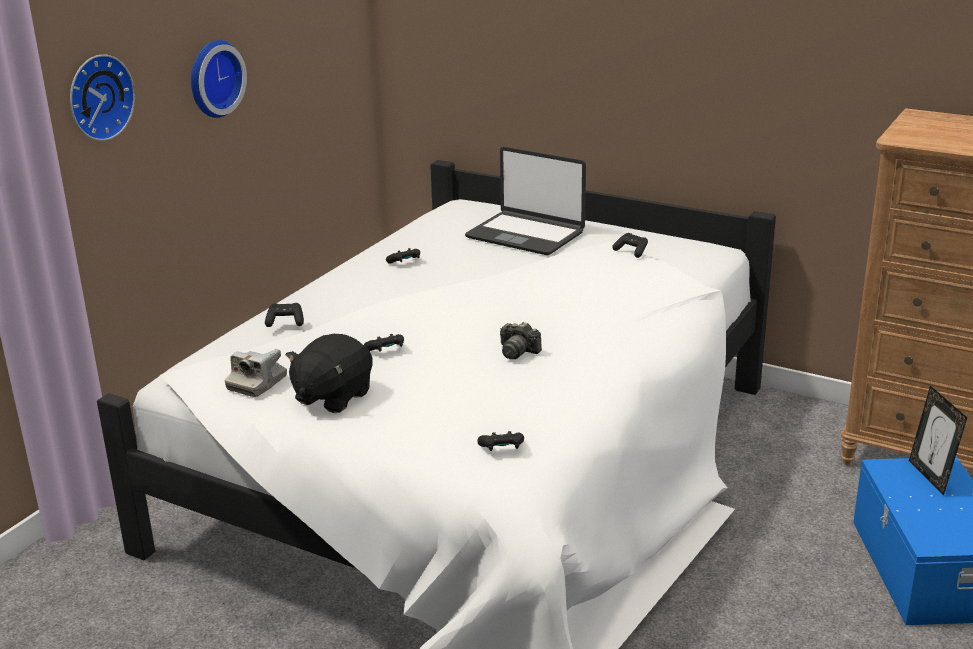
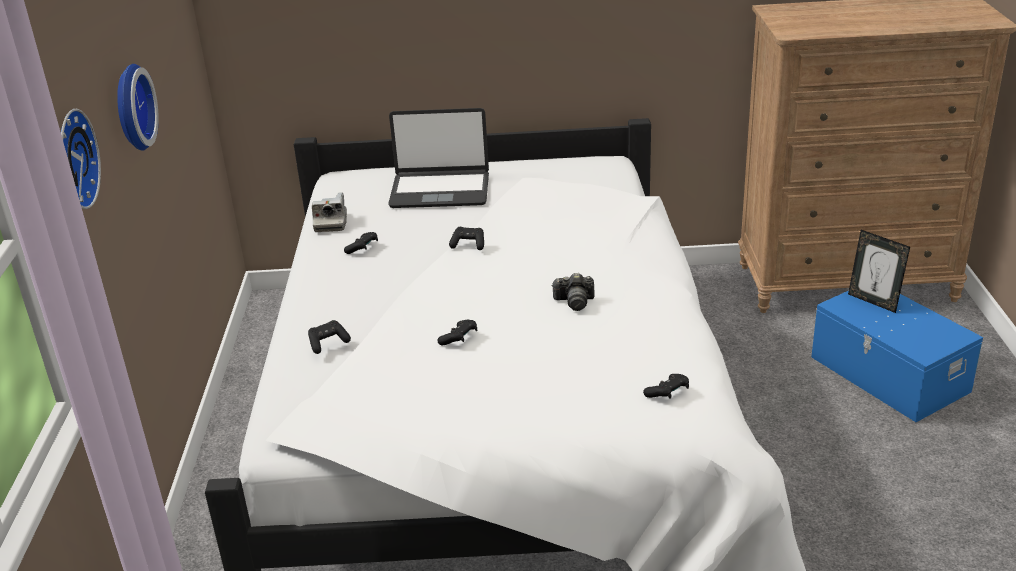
camera: 30 degrees left, 5 degrees up
camera [225,349,287,397] -> camera moved to [312,192,347,232]
black plush toy [286,334,373,413] -> none
black game controller [612,233,648,258] -> black game controller moved to [449,227,484,250]

